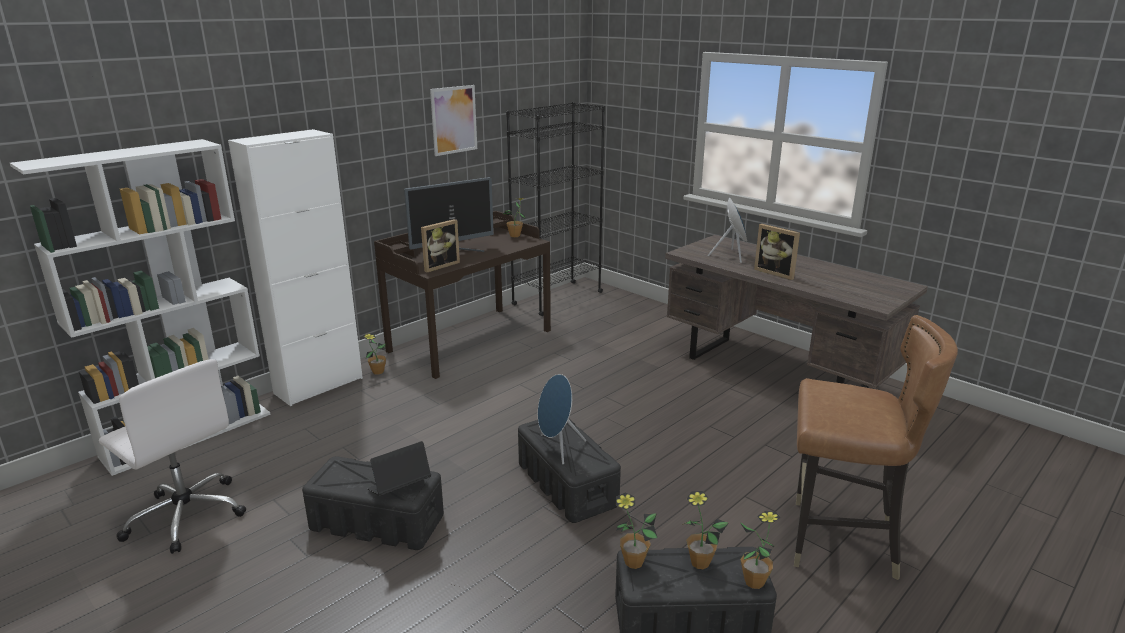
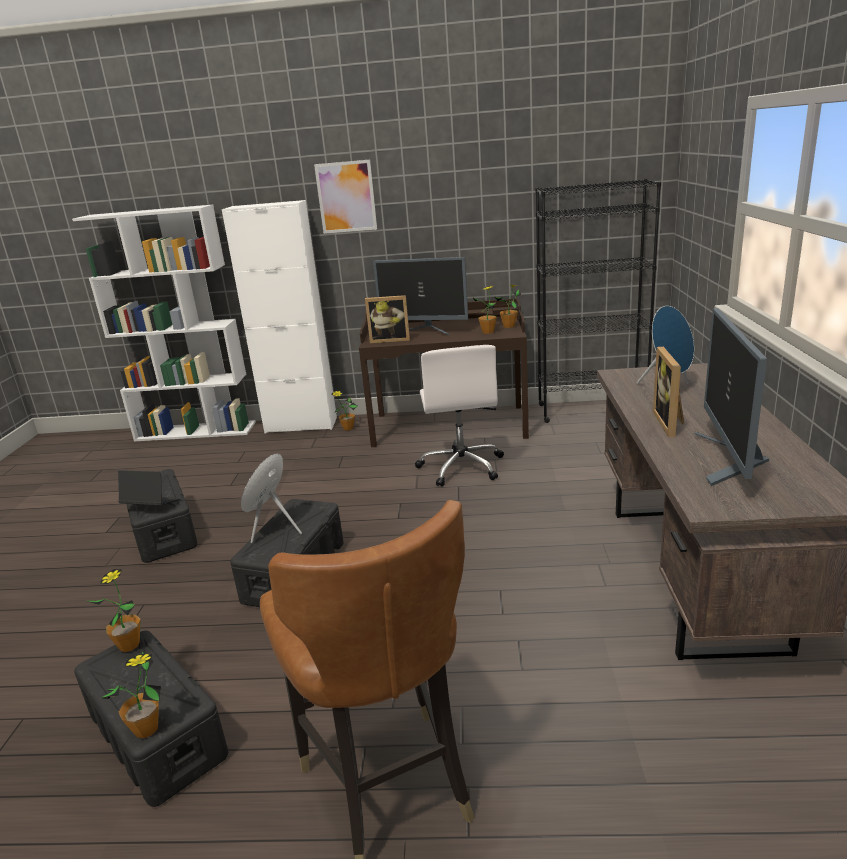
camera: 50 degrees right, 0 degrees up
white office chair [99,359,246,554] -> white office chair moved to [415,345,504,486]
picture [430,85,477,156] -> picture moved to [314,160,377,234]
potted plant [682,491,729,569] -> potted plant moved to [473,286,497,334]
none -> monitor [695,308,769,486]

